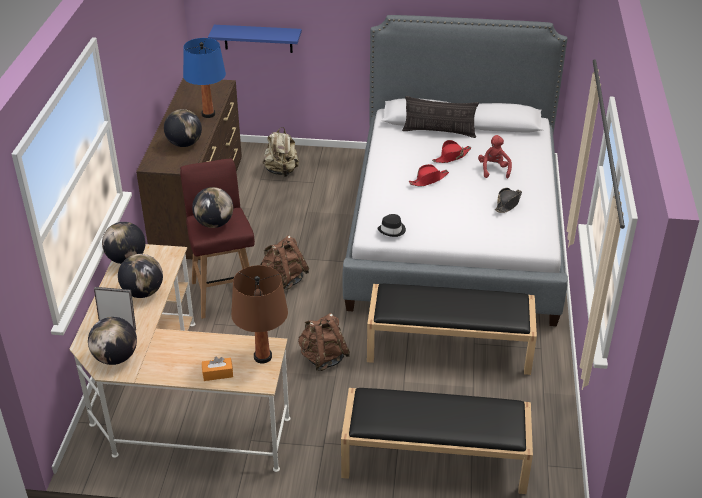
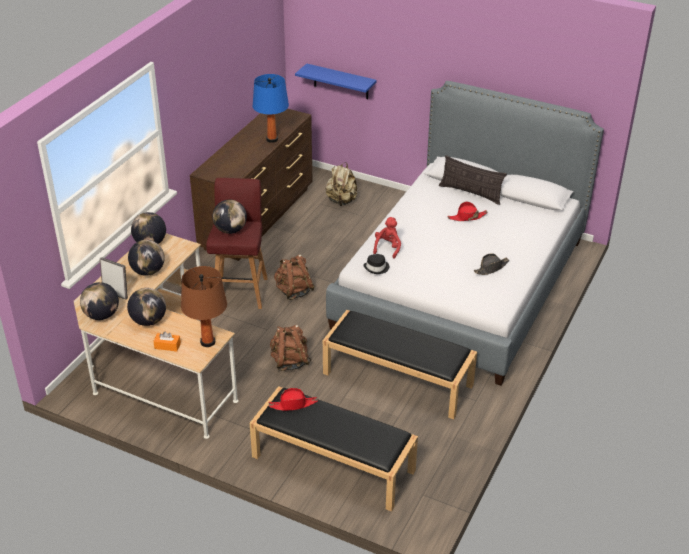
camera: 20 degrees right, 0 degrees up
globe [164,109,202,147] -> globe moved to [127,288,166,326]
red hat [409,164,449,186] -> red hat moved to [269,388,318,411]
red plush toy [478,135,512,178] -> red plush toy moved to [373,217,401,259]

